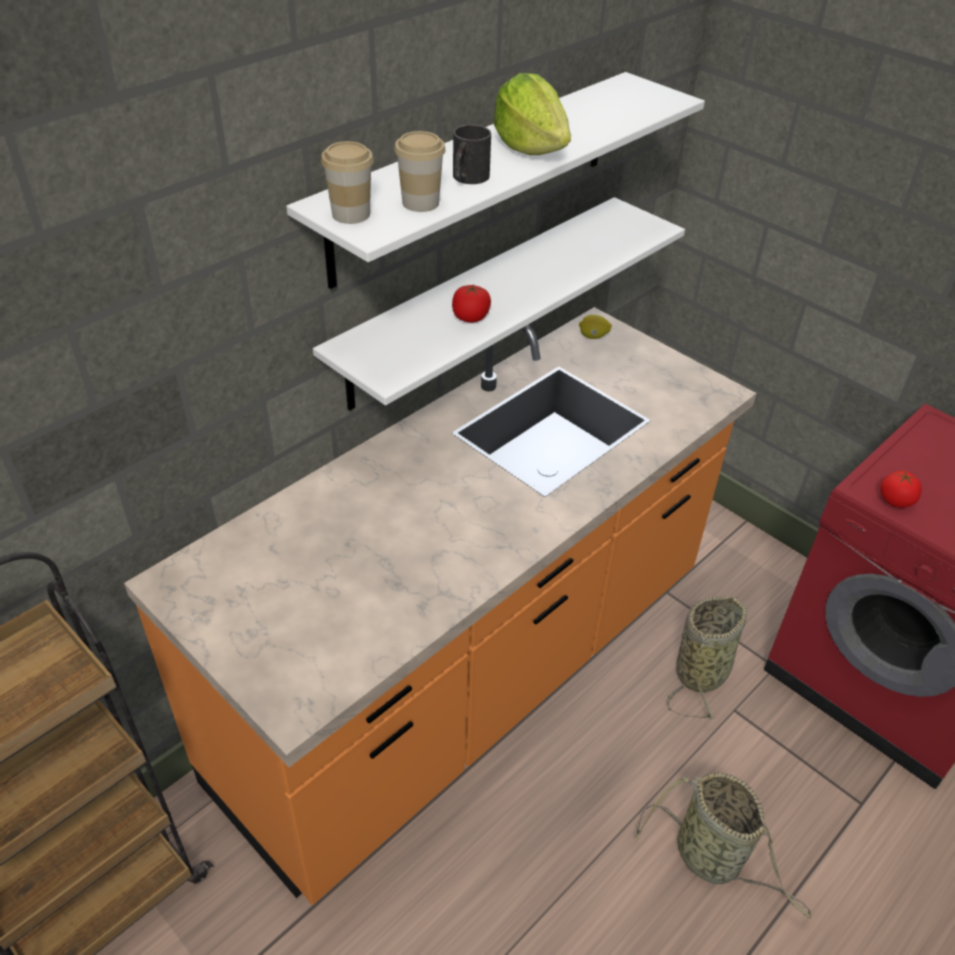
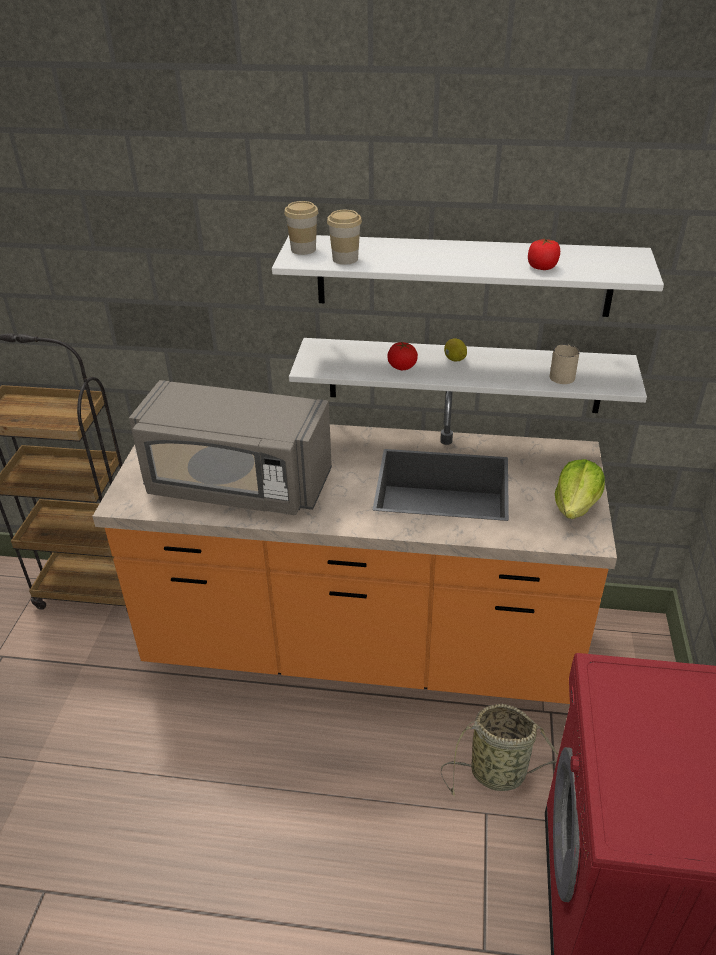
camera: 55 degrees right, 5 degrees down
black mug [453,125,491,184] -> none
lettuce [494,73,571,155] -> lettuce moved to [555,459,605,519]
lemon [579,315,612,339] -> lemon moved to [444,338,467,361]
basket [635,772,811,919] -> none
tomato [880,471,922,508] -> tomato moved to [528,239,560,270]
none -> grey microwave [129,380,332,515]
none -> beige mug [549,344,580,384]

